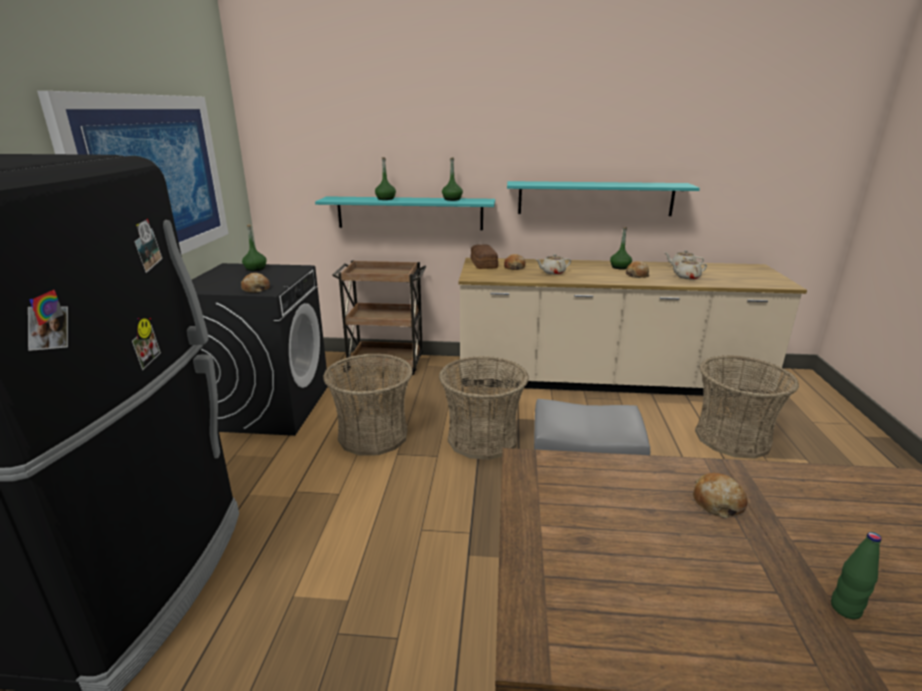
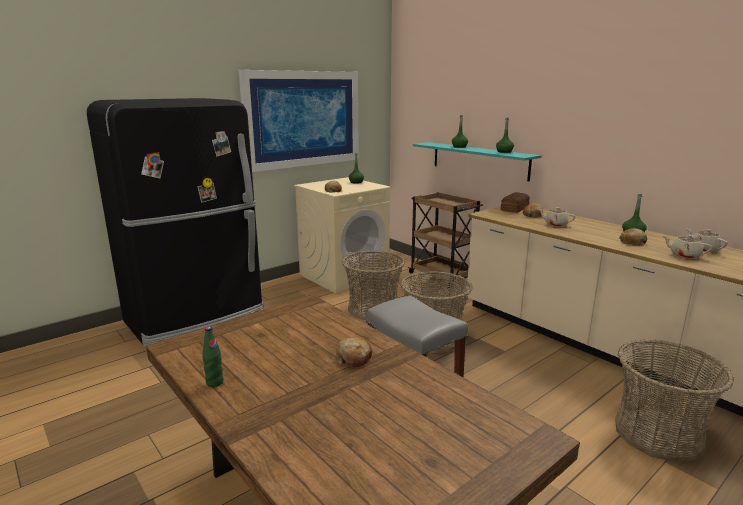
camera: 45 degrees right, 5 degrees down
black washing machine [192,263,328,436] -> beige washing machine [294,177,390,293]
turquoise shelf [507,181,700,216] -> none
green bottle [831,532,881,619] -> green bottle moved to [202,327,224,387]

